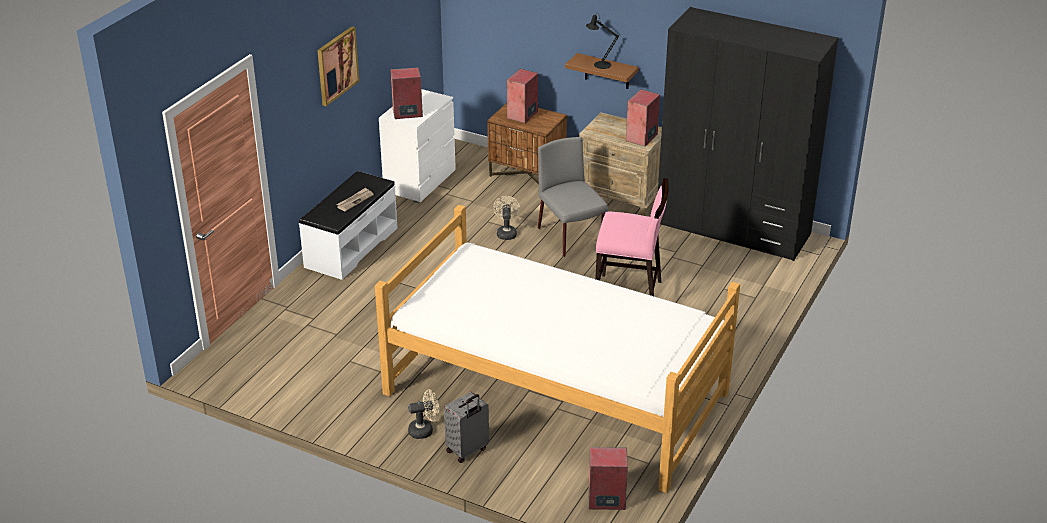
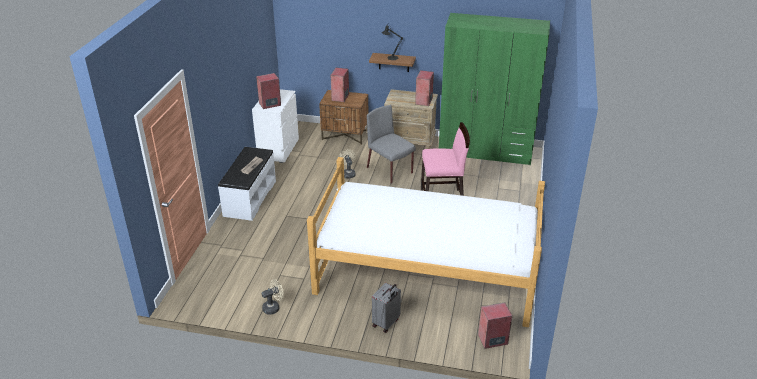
camera: 15 degrees left, 0 degrees up
picture [317,26,359,106] -> none
beige fan [408,389,439,439] -> beige fan moved to [262,279,284,315]
black wardrobe [658,7,839,261] -> green wardrobe [439,13,550,165]

